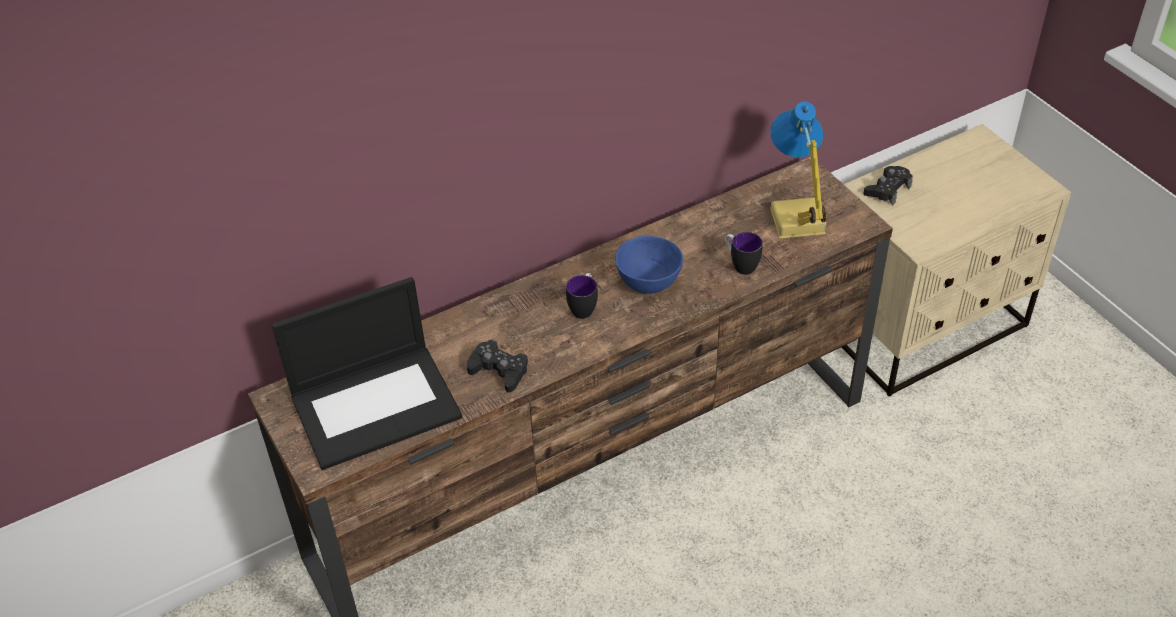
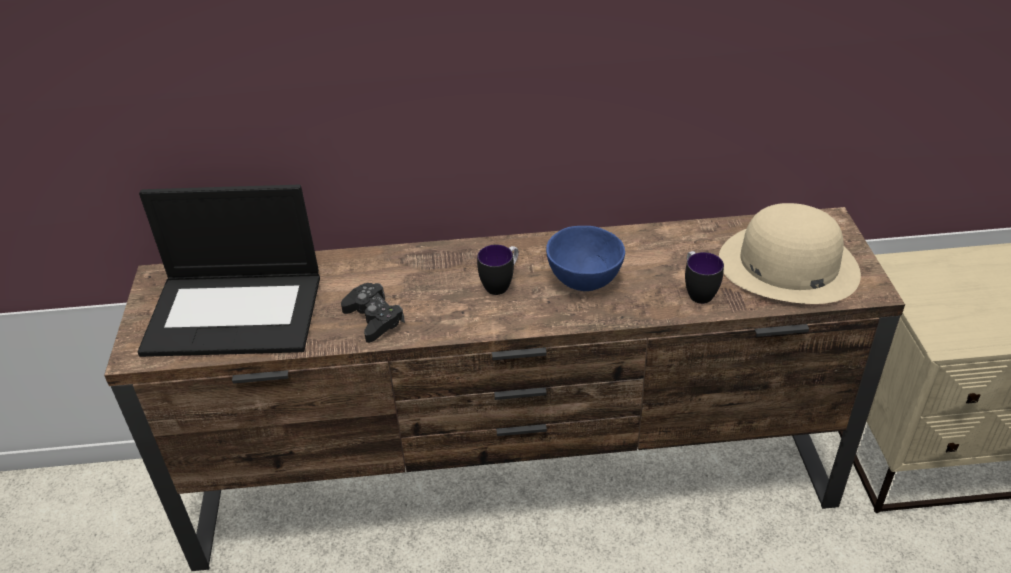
camera: 25 degrees right, 5 degrees down
table lamp [770,102,827,238] -> beige hat [719,203,861,304]
black game controller [863,166,913,205] -> none

